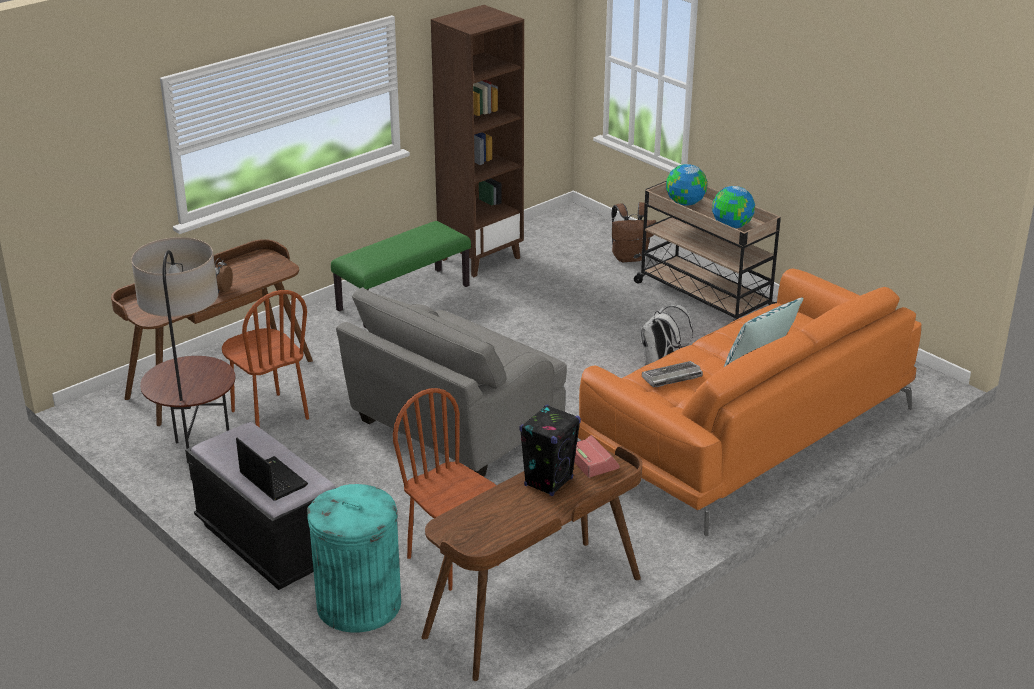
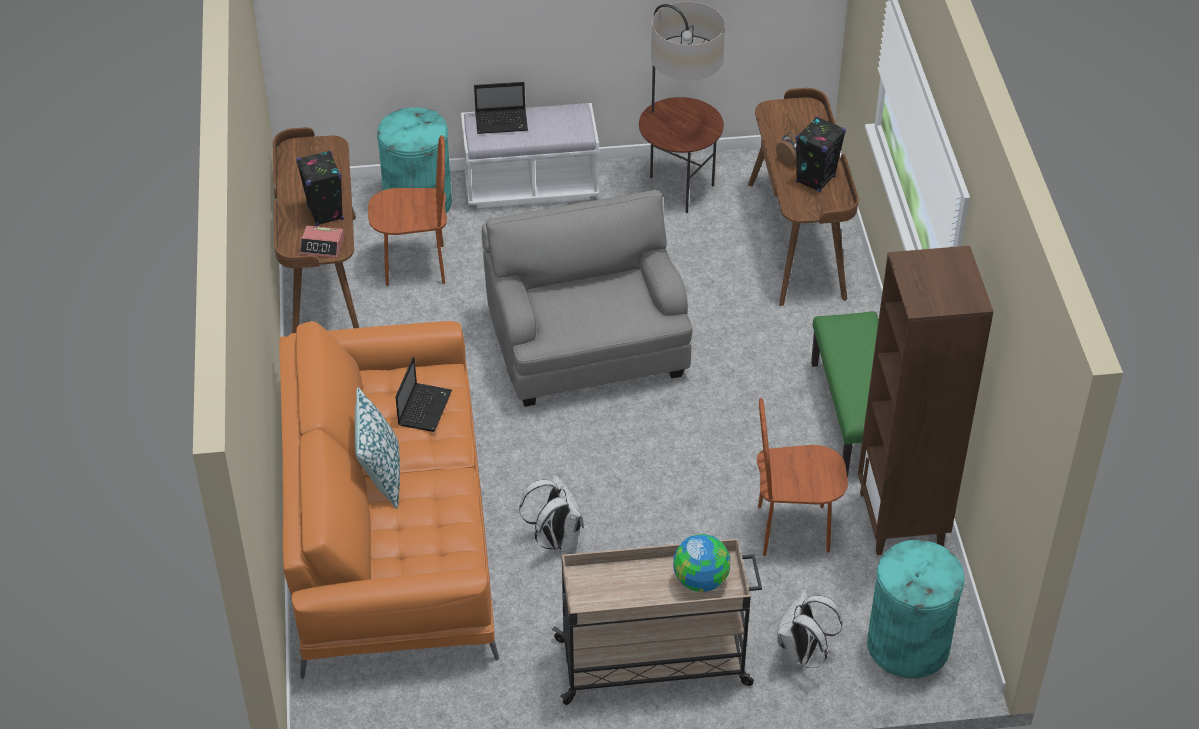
camera: 125 degrees right, 15 degrees up
black bench [185,422,336,590] -> white bench [461,103,599,208]
brown chair [222,290,309,428] -> brown chair moved to [757,398,848,556]
brown backpack [611,202,656,262] -> white backpack [777,589,842,668]
keyboard [642,361,703,388] -> laptop [395,357,452,432]
globe [712,186,755,228] -> none
none -> black speaker [795,116,846,193]
none -> turquoise trash can [867,540,965,678]

